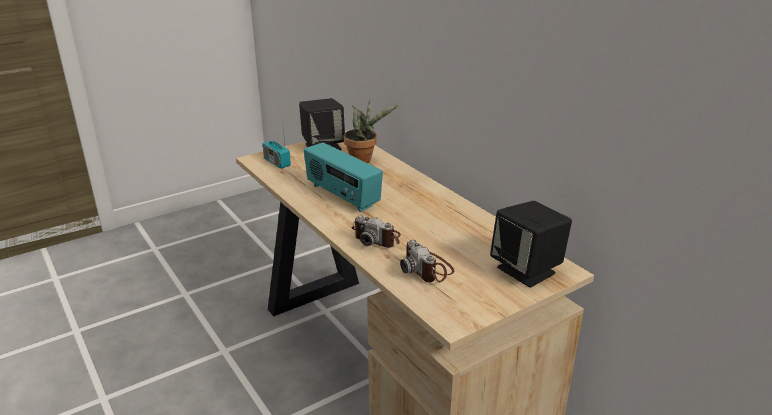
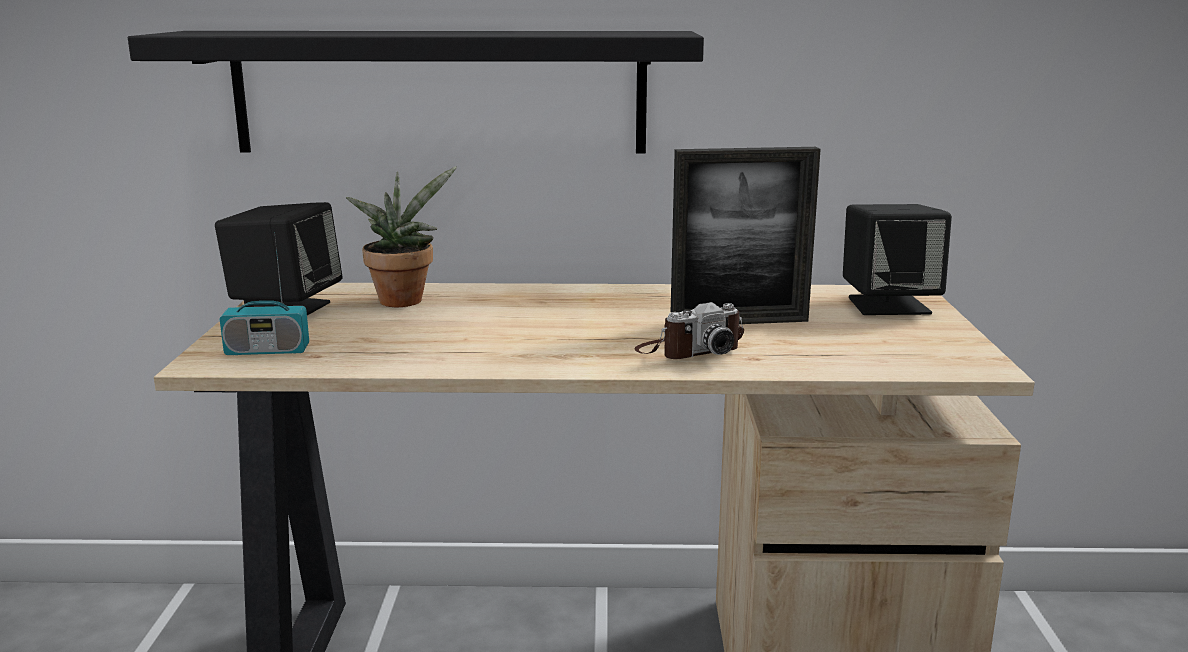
camera: 55 degrees left, 10 degrees down
radio [304,143,383,212] -> none
camera [400,239,454,282] -> none
none -> black shelf [128,31,704,154]
none -> picture frame [671,147,821,324]

